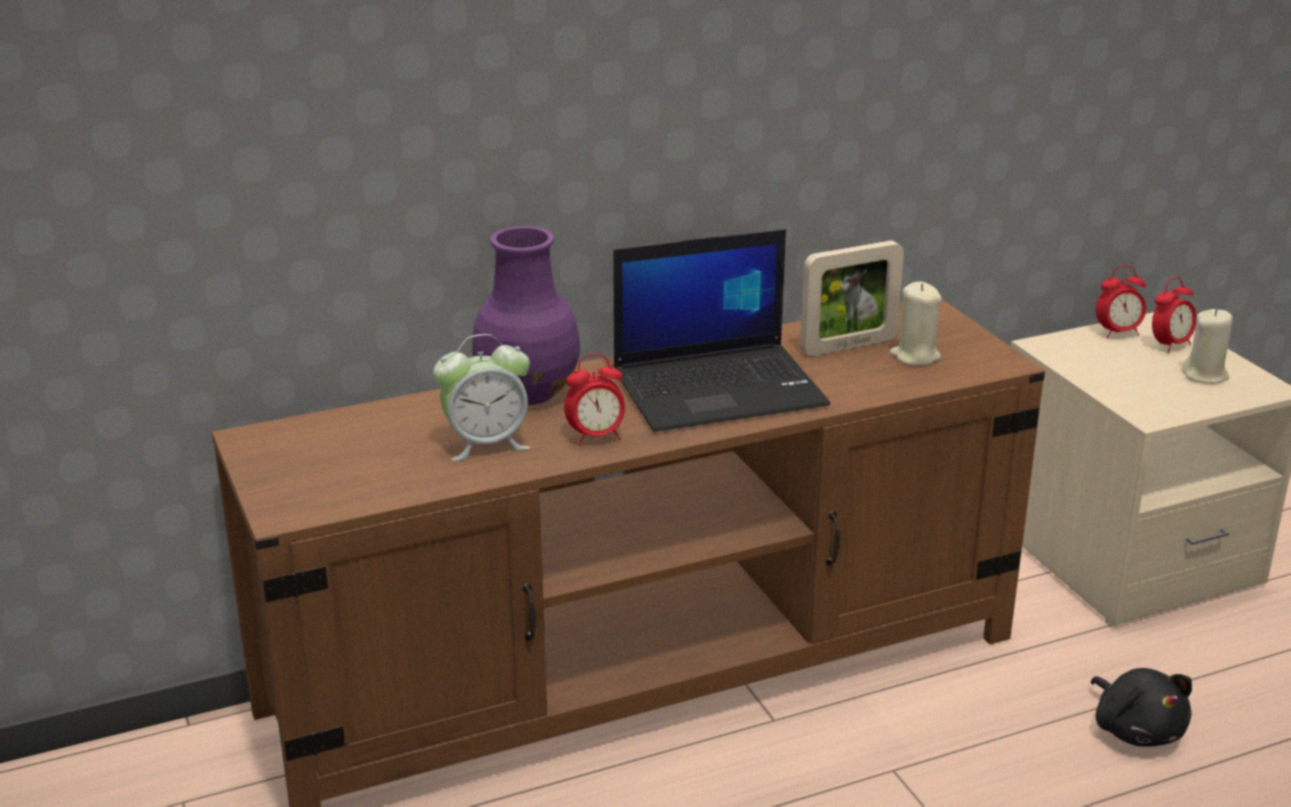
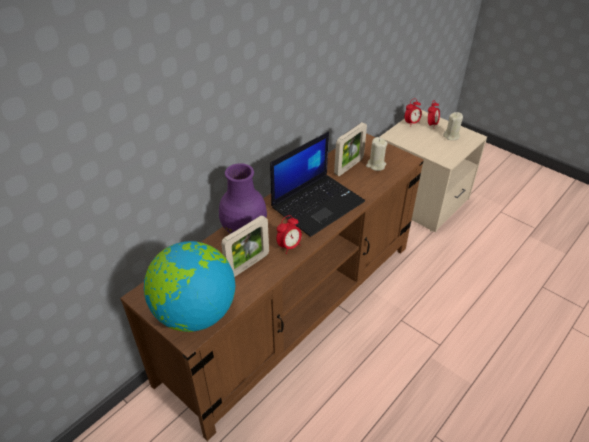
camera: 25 degrees left, 15 degrees up
alarm clock [433,334,531,461] -> picture frame [221,215,269,277]
black plush toy [1091,668,1192,747] -> none
none -> globe [144,241,235,332]

